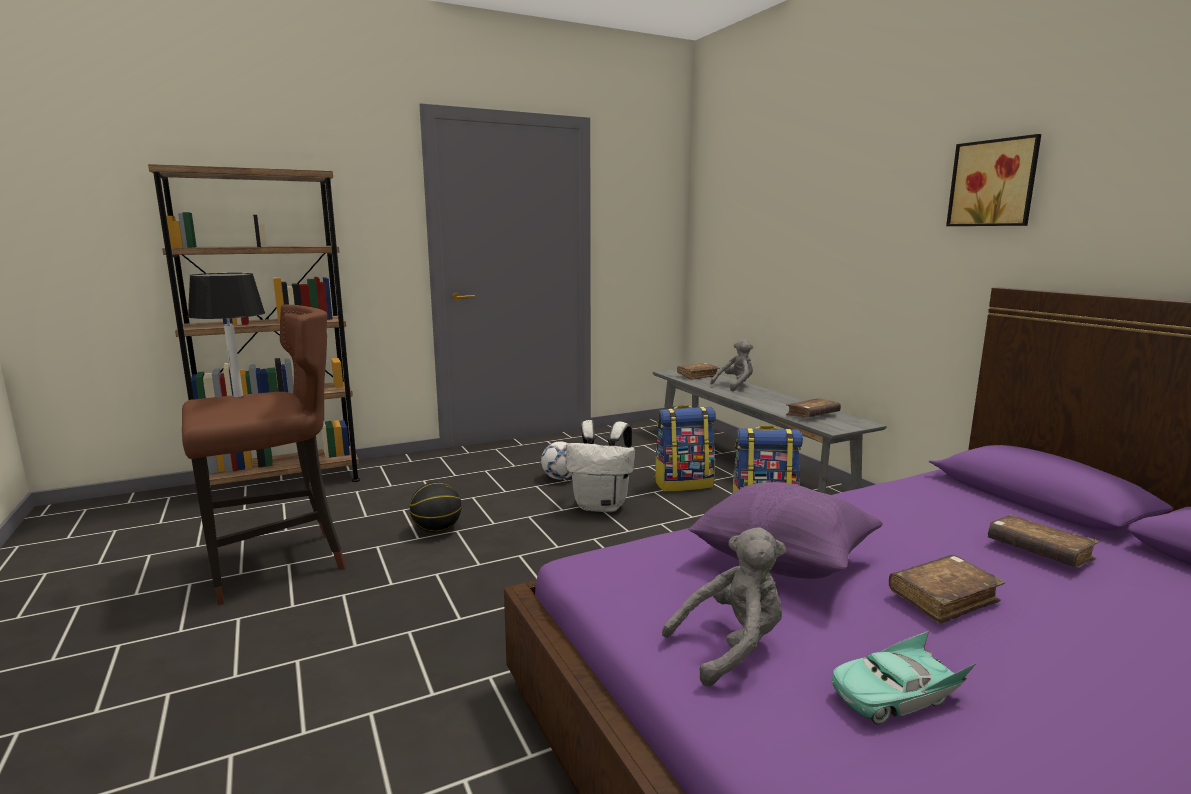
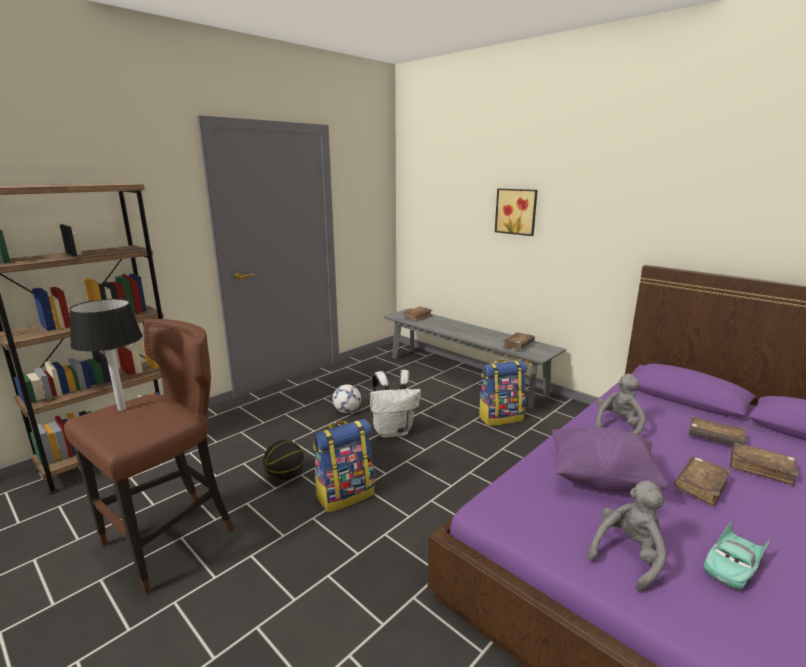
camera: 20 degrees left, 5 degrees up
backpack [654,405,716,492] -> backpack moved to [313,419,375,512]
grey plush toy [710,339,753,392] -> grey plush toy moved to [594,374,646,435]
picture [946,134,1041,226] -> picture moved to [495,189,537,236]
none -> brown book [730,442,799,486]

